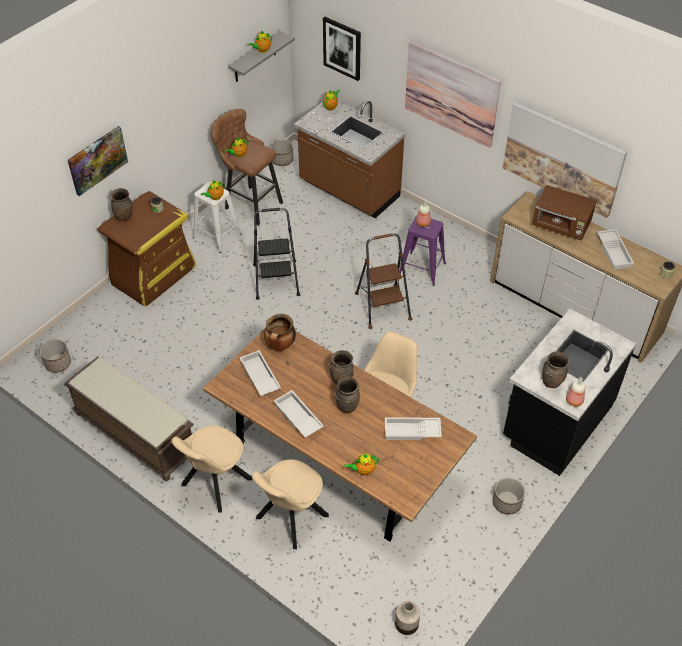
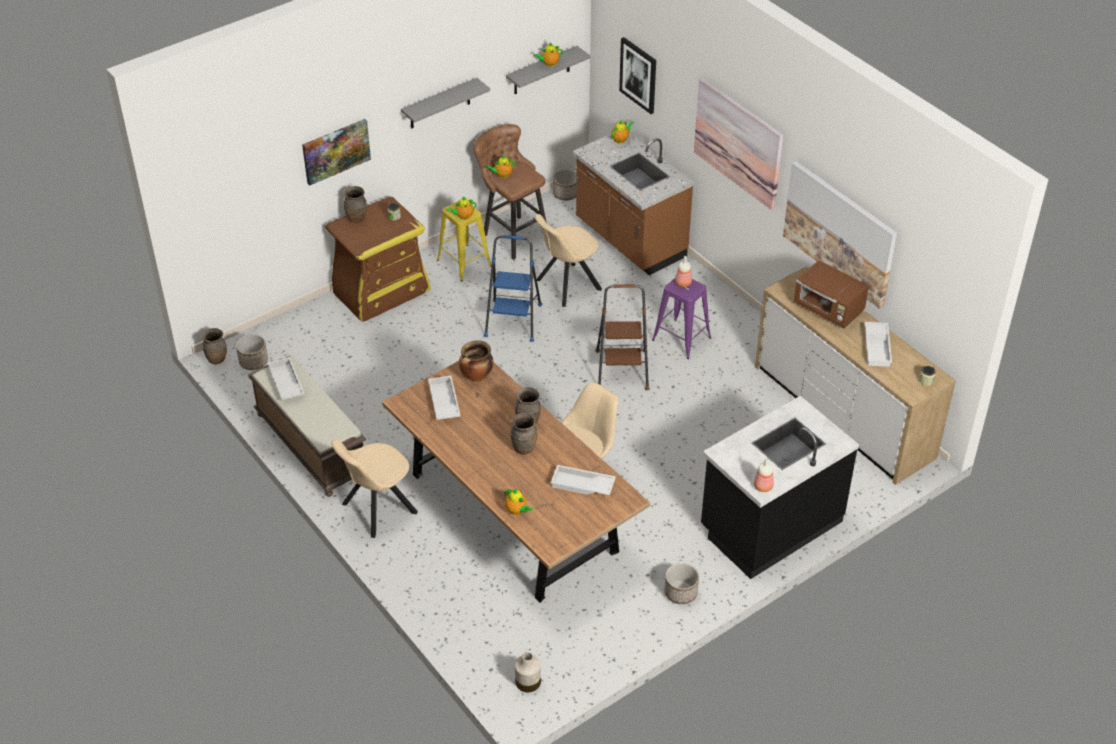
camera: 15 degrees right, 5 degrees down
white stool [193,182,242,253] -> yellow stool [437,200,492,281]
beige chair [252,459,329,549] -> beige chair moved to [535,214,602,307]
black step ladder [253,208,300,300] -> blue step ladder [484,235,542,342]
white tray [274,390,324,438] -> white tray moved to [268,357,304,400]
teapot [344,453,379,475] -> teapot turned 135 degrees counterclockwise [504,489,533,515]
brown vase [542,351,569,388] -> brown vase moved to [202,328,227,364]
none -> grey shelf [401,78,490,128]

